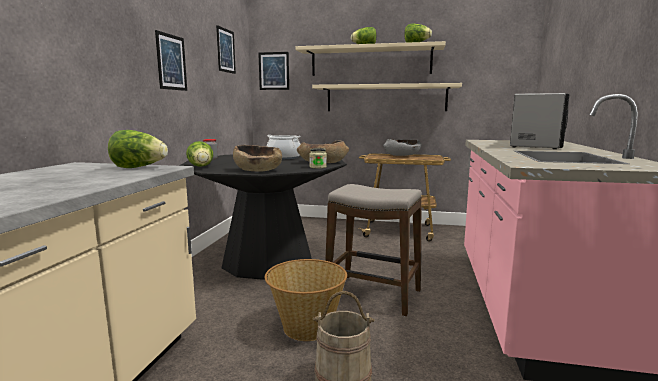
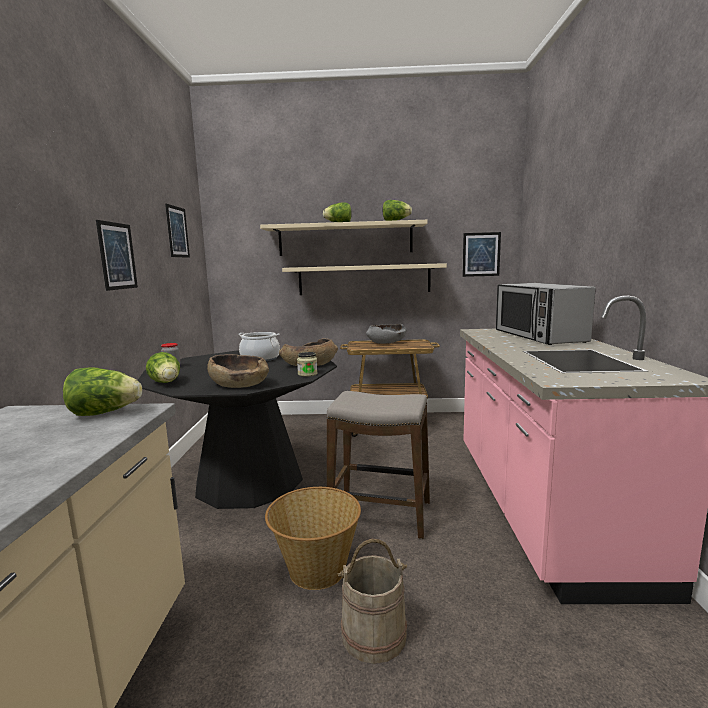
camera: 10 degrees left, 0 degrees up
picture [258,52,289,90] -> picture moved to [462,232,501,277]
microwave [510,93,570,149] -> microwave turned 150 degrees clockwise [496,283,596,345]

